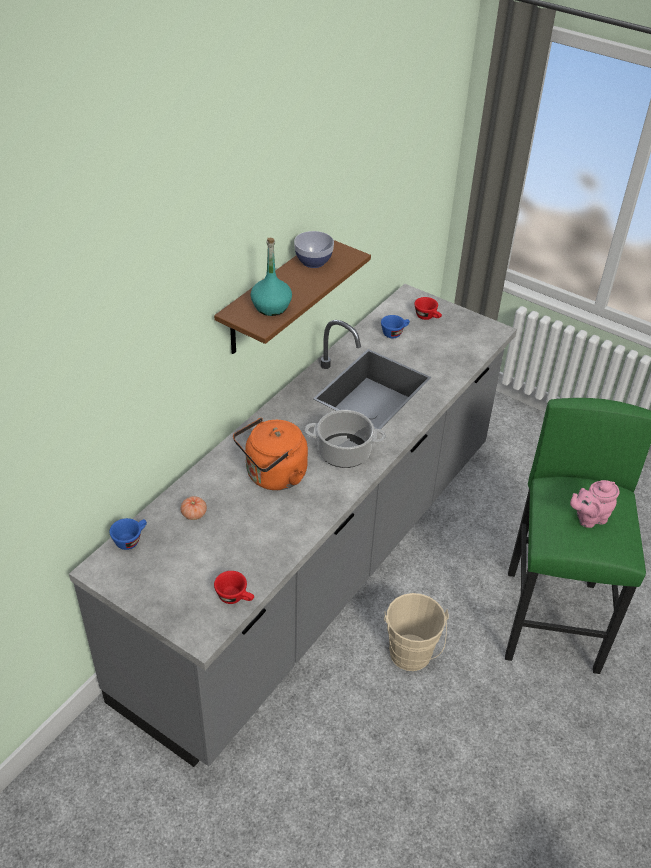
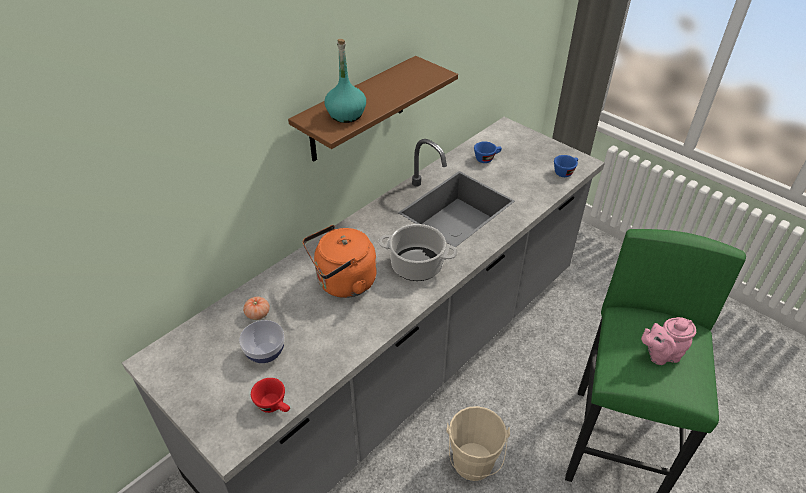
camera: 10 degrees right, 0 degrees up
blue cup [110,518,147,550] -> blue cup moved to [554,155,578,177]
bowl [294,231,334,268] -> bowl moved to [239,320,285,363]
red cup [415,297,442,320] -> none

